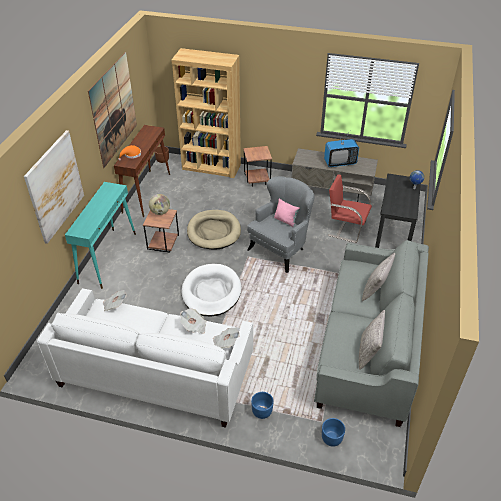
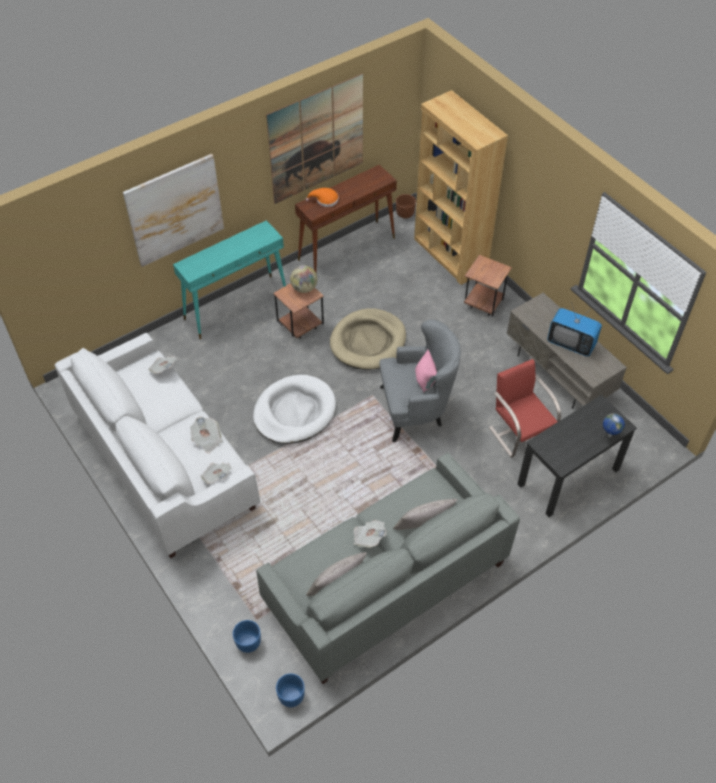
camera: 40 degrees right, 10 degrees up
blue planter [251,392,274,419] -> blue planter moved to [276,673,305,707]
none -> newspaper [354,520,386,548]

